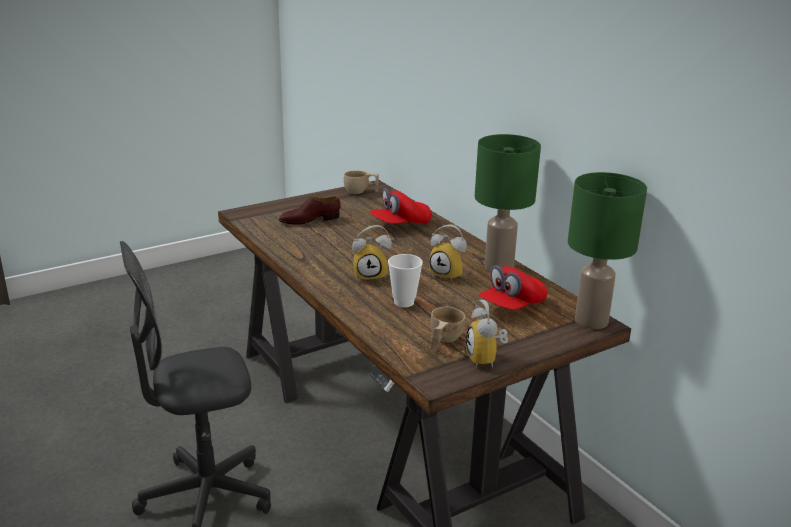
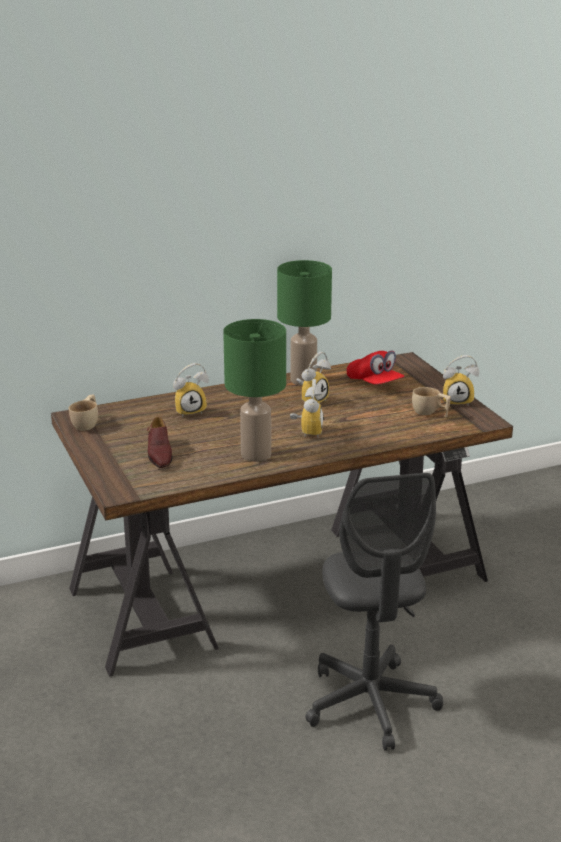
camera: 80 degrees left, 0 degrees up
red cap [369,188,432,224] -> alarm clock [173,363,209,417]
cup [388,254,423,307] -> none
green table lamp [568,172,647,329] -> green table lamp moved to [223,319,286,461]

